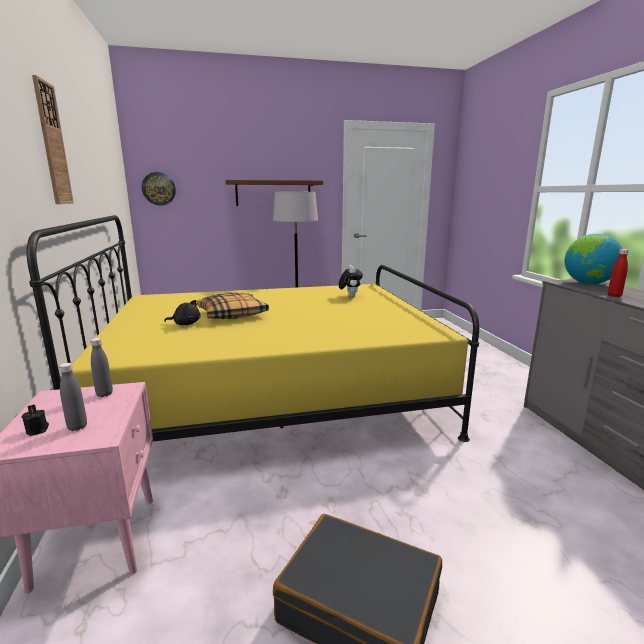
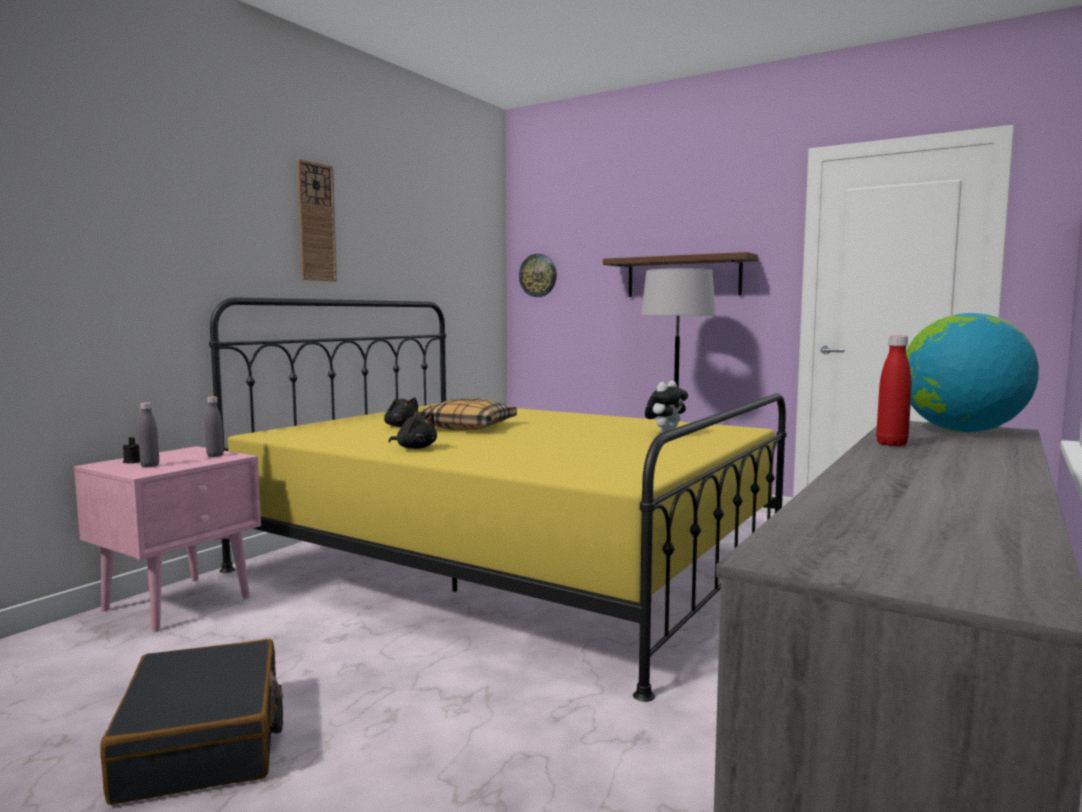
camera: 45 degrees right, 10 degrees down
none -> black plush toy [389,413,437,449]

